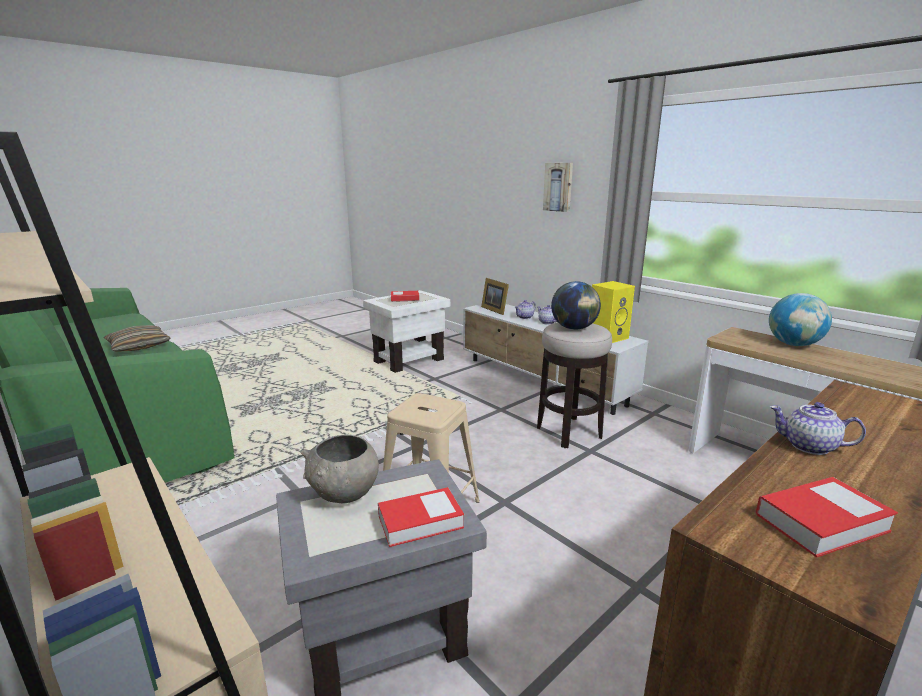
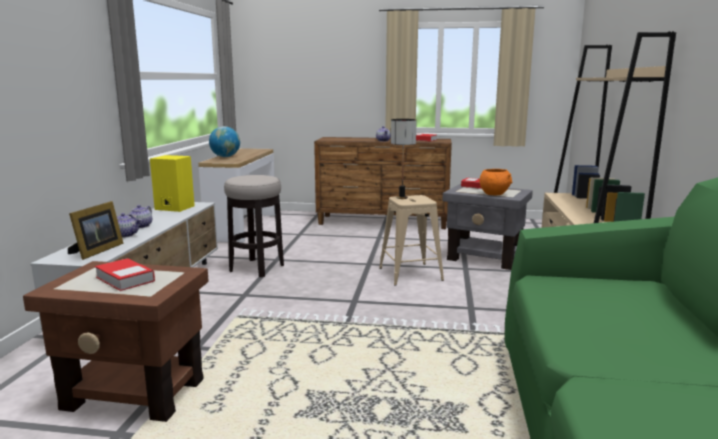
camera: 130 degrees left, 5 degrees down
pillow [104,325,171,351] -> none
grey bowl [301,435,379,503] -> orange bowl [479,169,513,195]
white side table [363,290,450,373] -> brown side table [23,261,208,422]
picture [543,163,573,212] -> none
globe [551,281,601,330] -> none
none -> table lamp [391,119,417,199]

